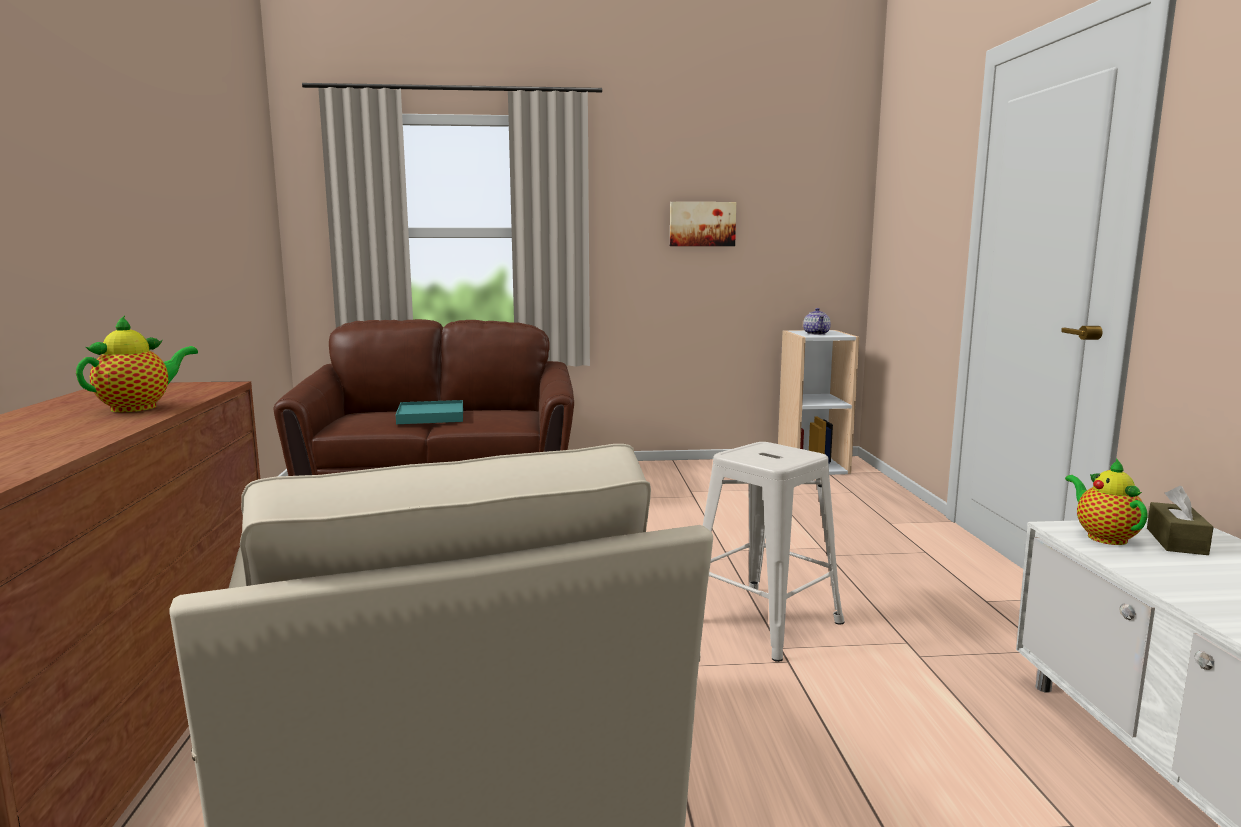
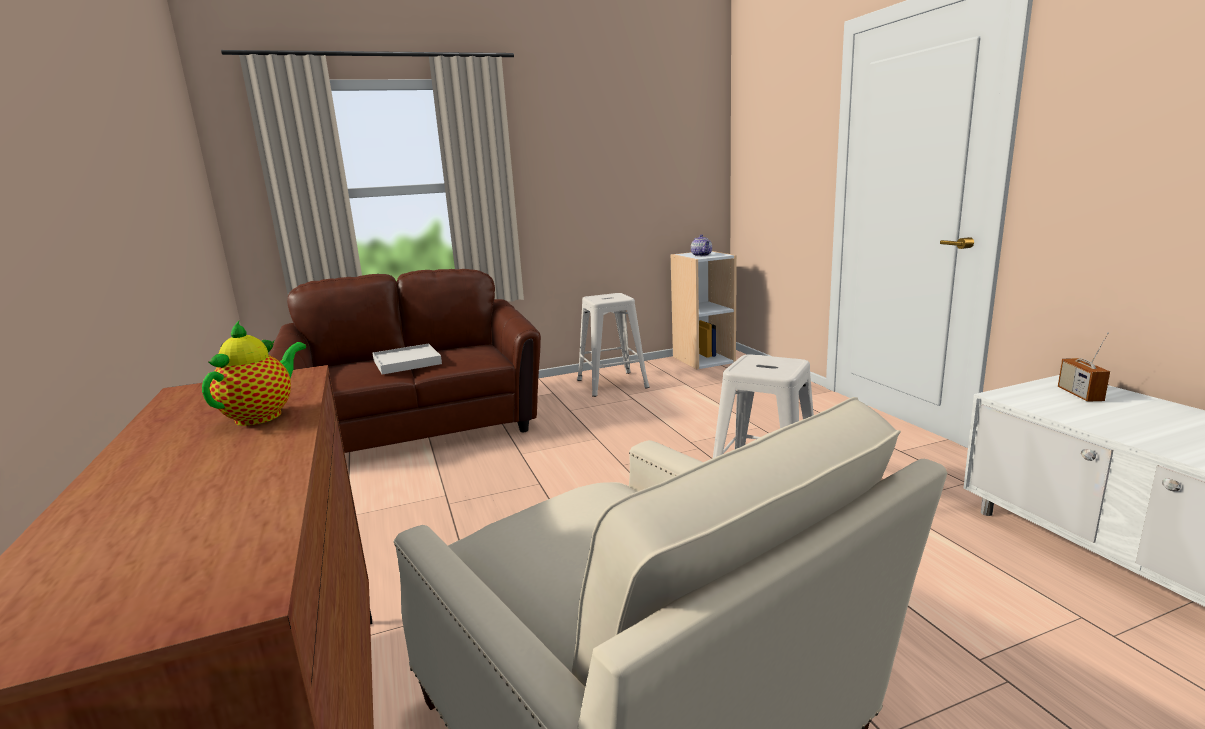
camera: 15 degrees left, 5 degrees up
turquoise tray [396,400,463,424] -> white tray [373,343,442,375]
picture [670,202,736,246] -> none
teapot [1065,458,1148,545] -> none
brown tissue box [1147,486,1214,555] -> radio [1058,332,1110,402]
none -> white stool [577,293,650,397]

